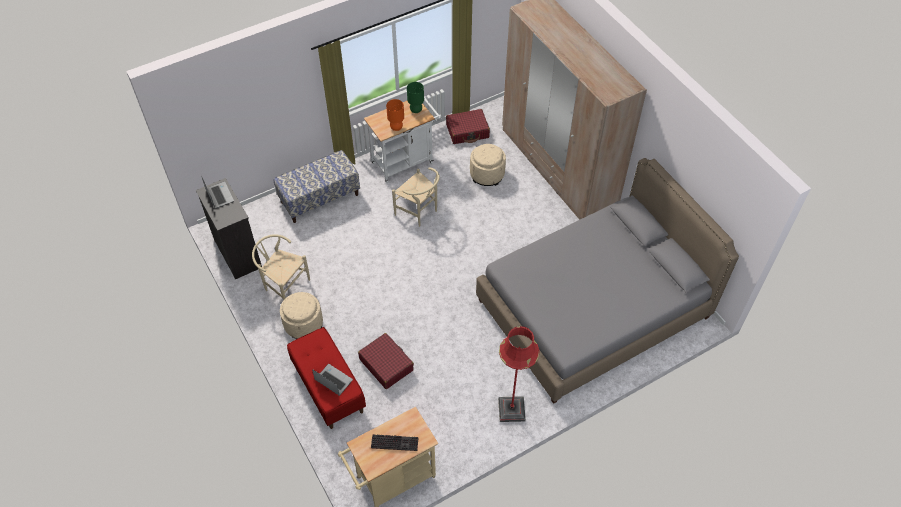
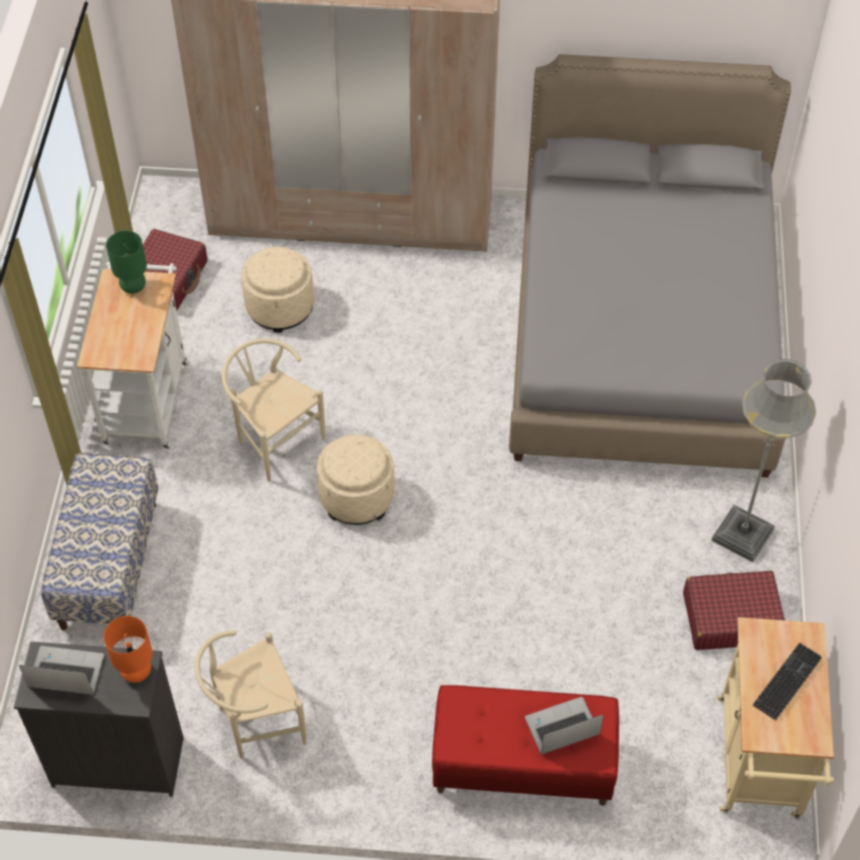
camera: 55 degrees left, 0 degrees up
beige ottoman [280,292,323,339] -> beige ottoman moved to [317,435,394,525]
red suitcase [358,333,414,389] -> red suitcase moved to [683,571,785,650]
orange table lamp [386,99,404,131] -> orange table lamp moved to [104,616,153,683]
beige chair [392,167,440,227] -> beige chair turned 120 degrees counterclockwise [222,338,325,482]
red floor lamp [498,326,540,422] -> grey floor lamp [711,359,816,562]

